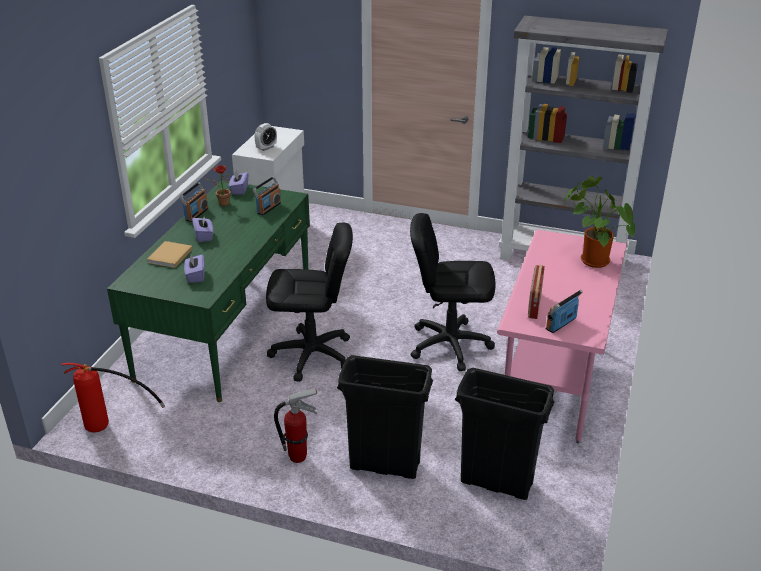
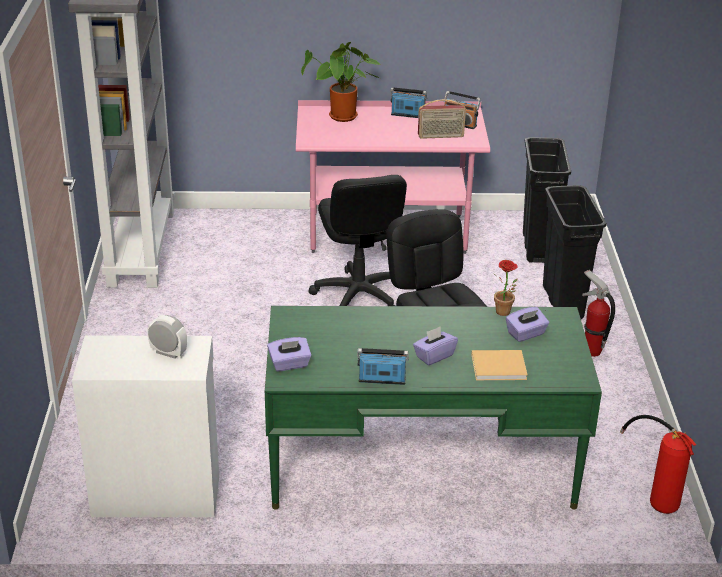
camera: 110 degrees left, 0 degrees up
potted plant [205,165,231,206] -> potted plant moved to [493,260,518,316]
radio [252,176,281,215] -> radio moved to [390,87,427,118]

